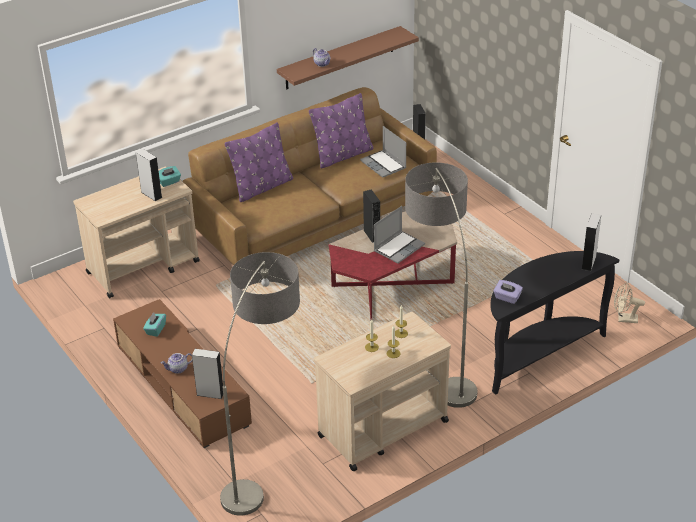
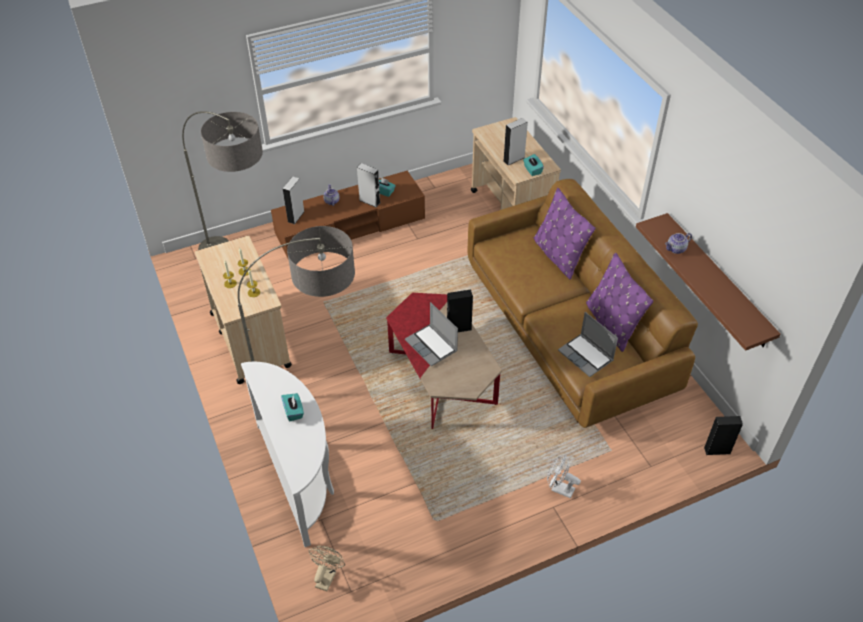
camera: 100 degrees right, 10 degrees up
laptop [360,126,406,178] -> laptop turned 105 degrees counterclockwise [558,312,618,377]
black console table [490,251,619,394] -> white console table [241,362,334,547]
purple tissue box [493,280,523,304] -> none
grey speaker [582,213,601,271] -> grey speaker moved to [357,163,380,207]
none -> turquoise tissue box [281,393,304,421]
none -> white fan [547,455,581,498]

